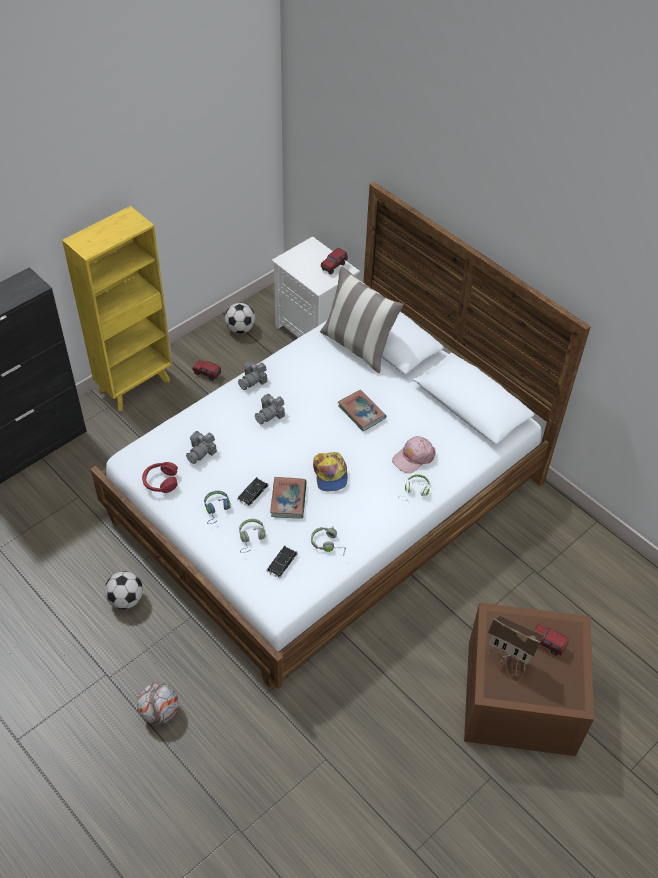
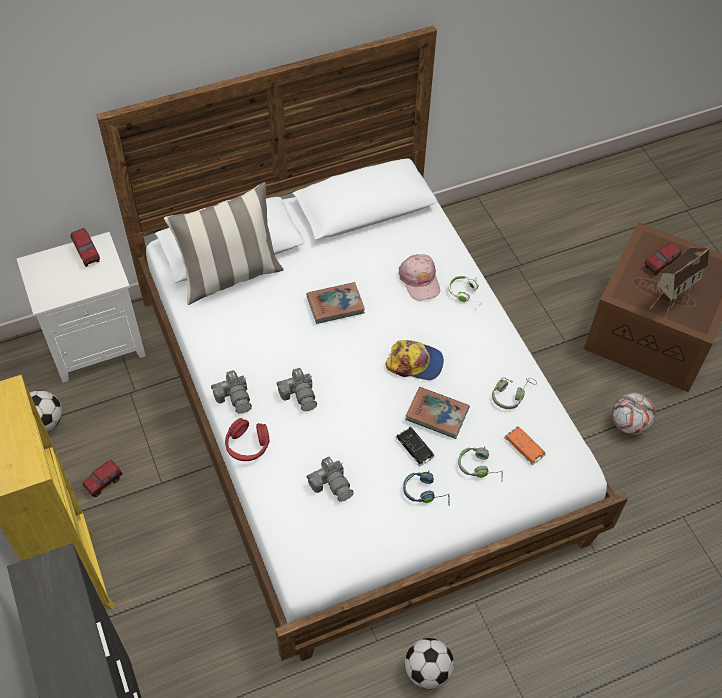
camera: 70 degrees left, 5 degrees up
football [137,682,178,724] -> football moved to [612,392,656,435]
red headphones [142,462,178,493] -> red headphones moved to [225,418,270,461]
black toy car [266,546,298,578] -> orange toy car [504,426,546,465]

